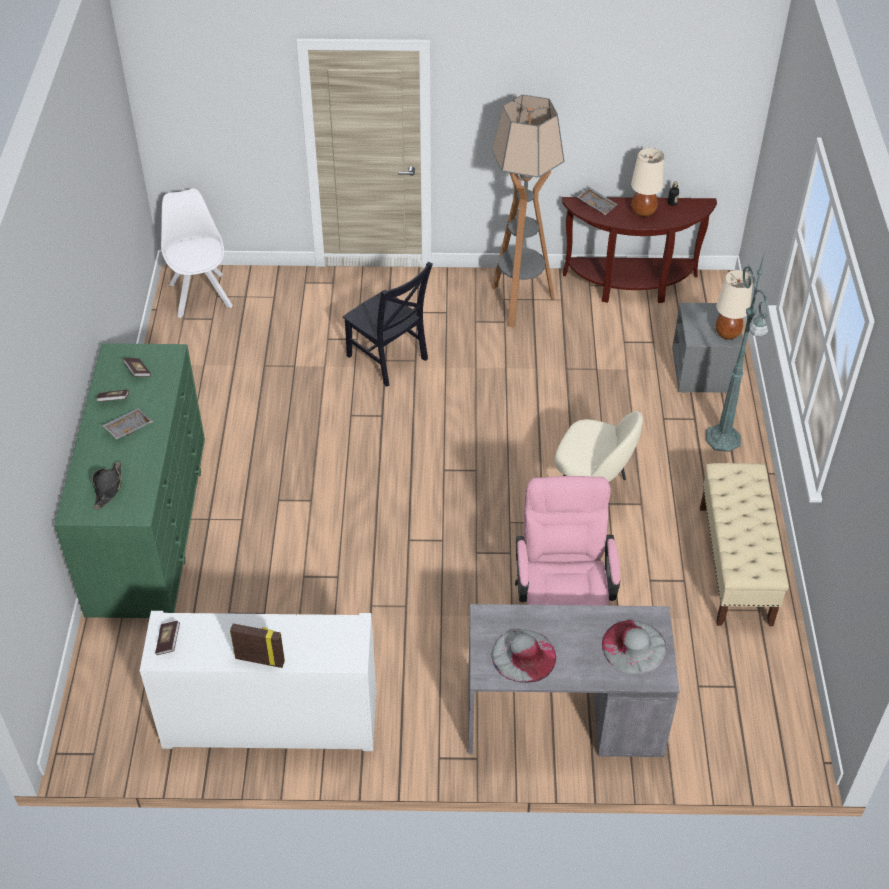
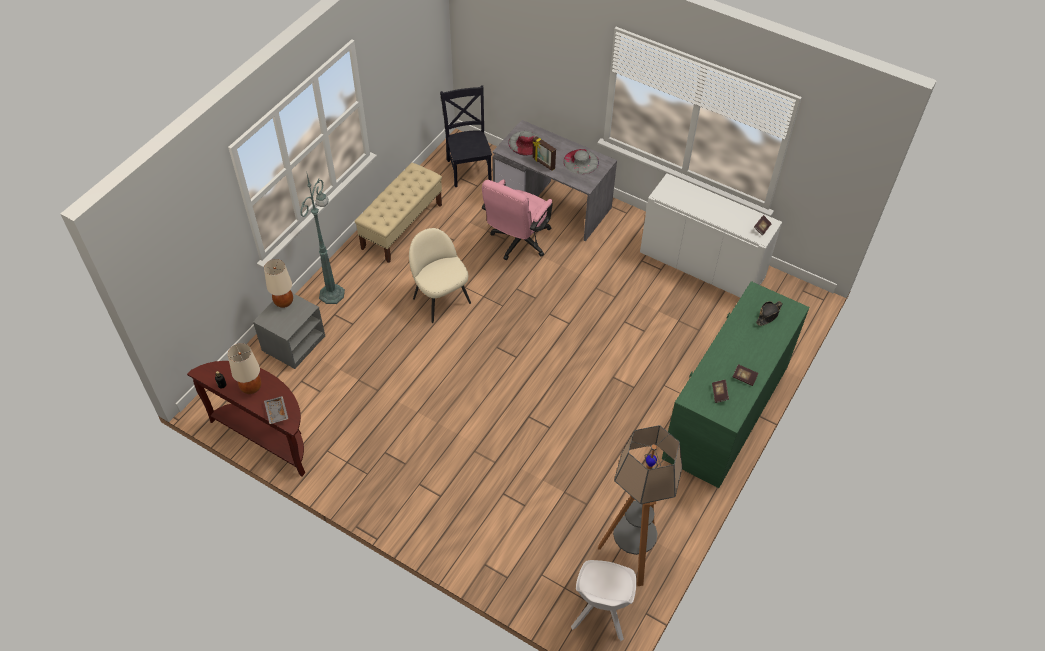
camera: 150 degrees left, 5 degrees up
grey tray [102,408,153,439] -> none
picture frame [230,623,285,668] -> picture frame moved to [533,136,556,171]
black chair [343,262,433,387] -> black chair moved to [440,86,492,187]
floor lamp [492,95,564,328] -> floor lamp moved to [598,425,682,586]

